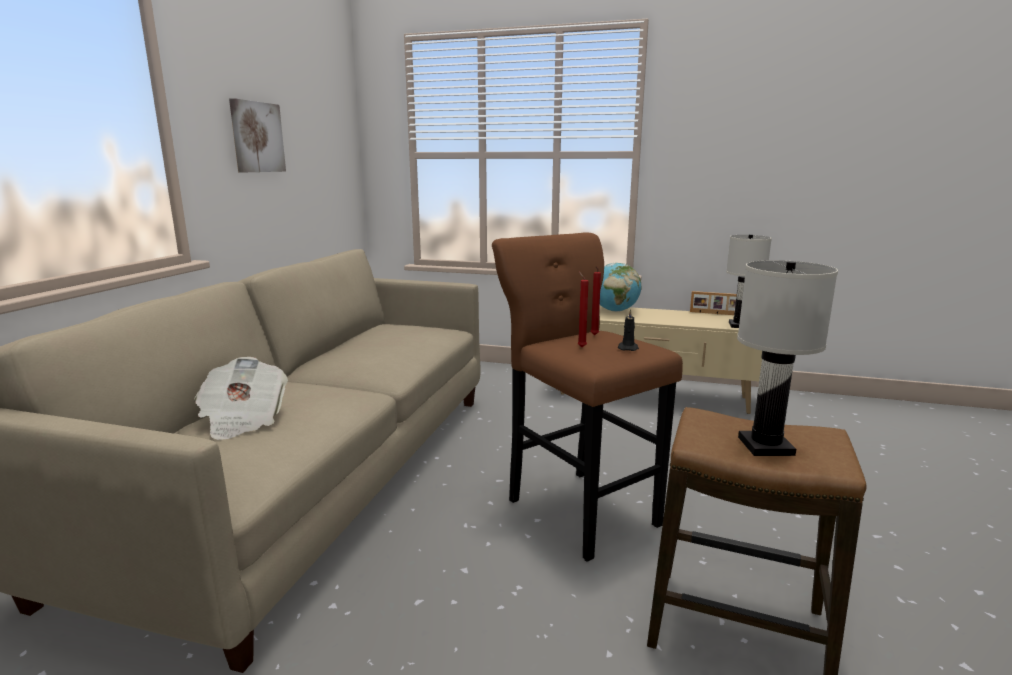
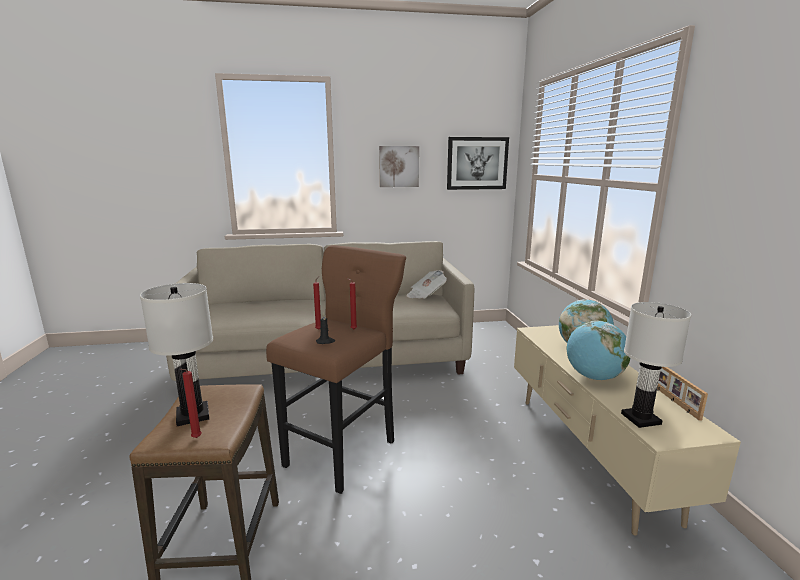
camera: 65 degrees right, 0 degrees up
newspaper [194,357,288,440] -> newspaper moved to [406,270,447,299]
none -> red candle [180,369,202,438]
none -> picture [447,137,509,190]
none -> globe [566,321,630,380]

